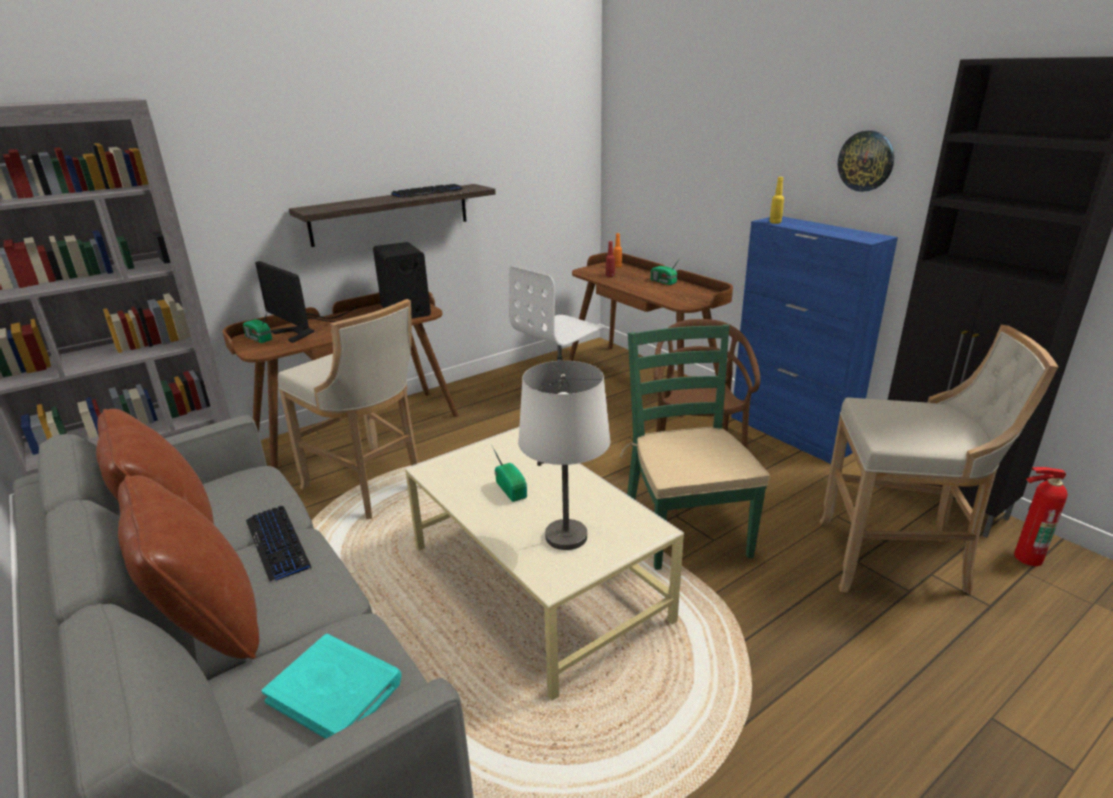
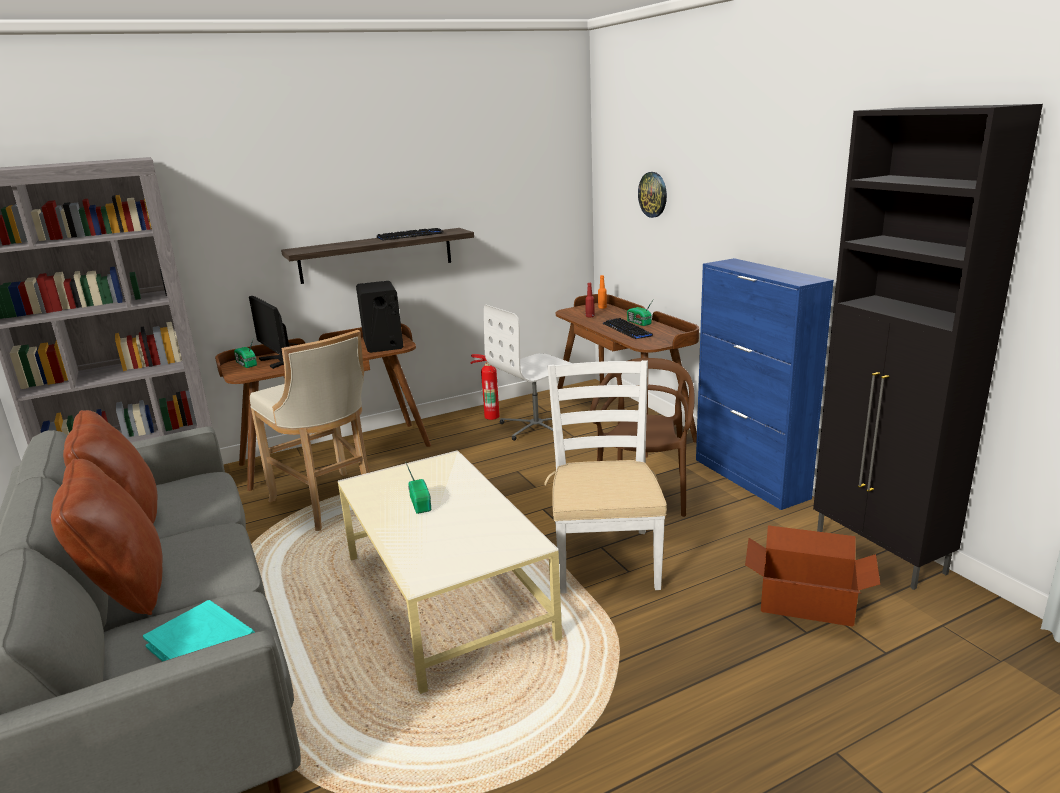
camera: 10 degrees right, 5 degrees down
keyboard [246,506,312,582] -> keyboard moved to [602,318,653,339]
white table lamp [518,361,611,550] -> none
green chair [620,324,770,570] -> white chair [544,360,667,593]
yellow bottle [770,177,784,224] -> none
beige stool [820,325,1058,595] -> cardboard box [745,525,880,627]
wall clock [838,130,894,192] -> wall clock moved to [638,172,667,218]
fire extinguisher [1014,467,1068,566] -> fire extinguisher moved to [471,354,500,420]

